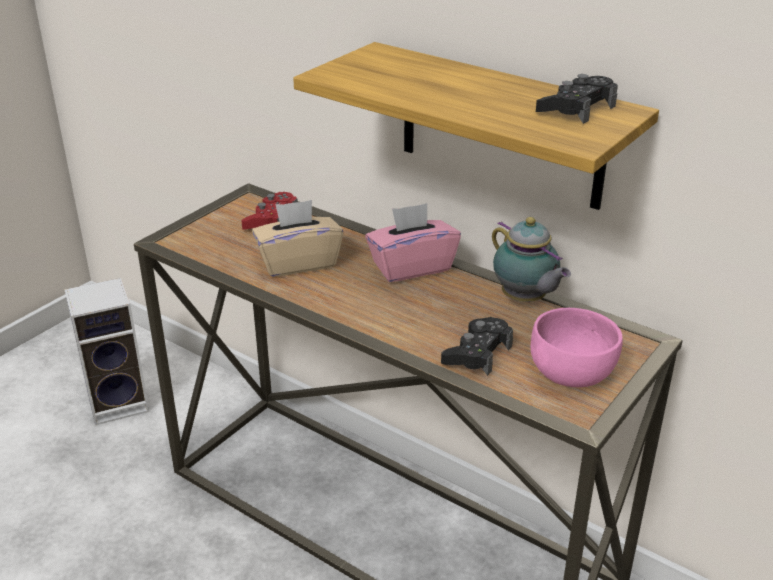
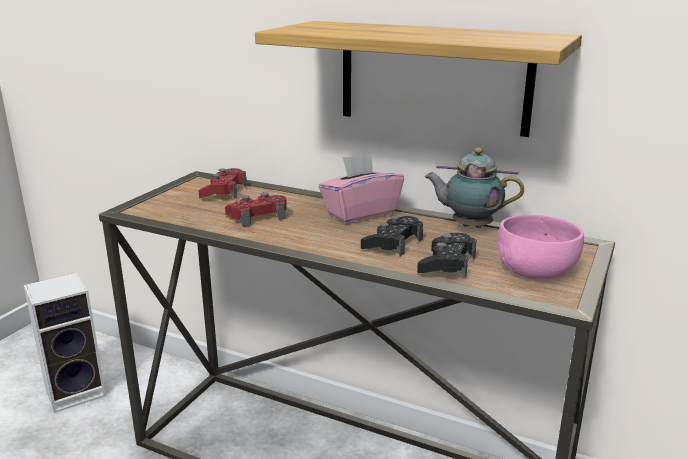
camera: 10 degrees left, 10 degrees down
beige tissue box [252,200,343,277] -> red game controller [225,192,287,227]
teapot [492,217,571,302] -> teapot turned 150 degrees clockwise [424,148,524,228]
black game controller [536,74,618,124] -> black game controller moved to [361,216,423,257]

